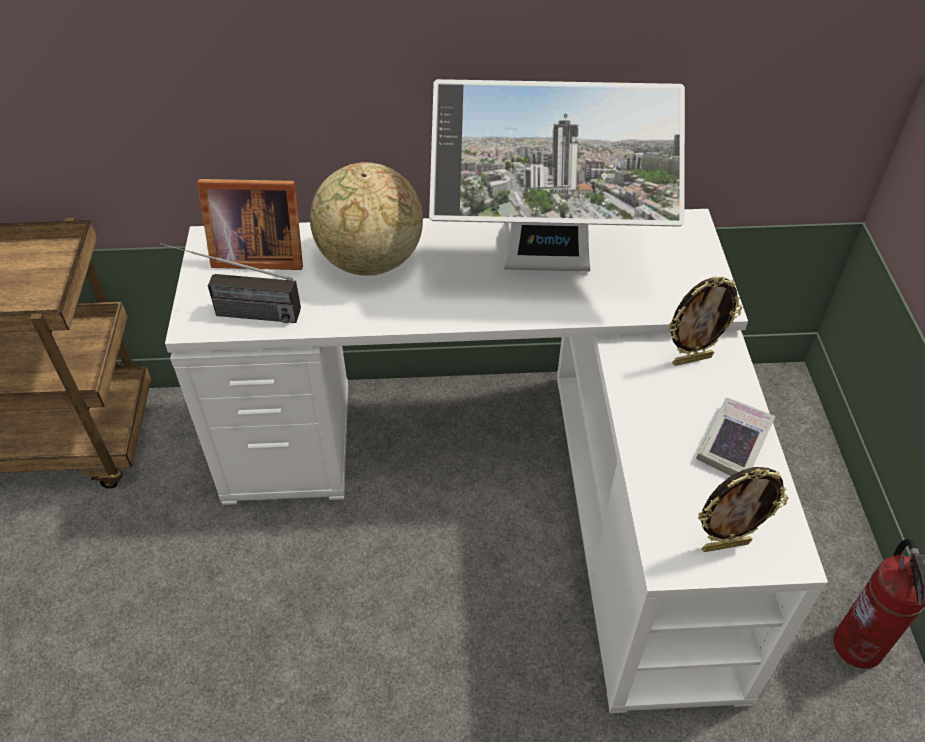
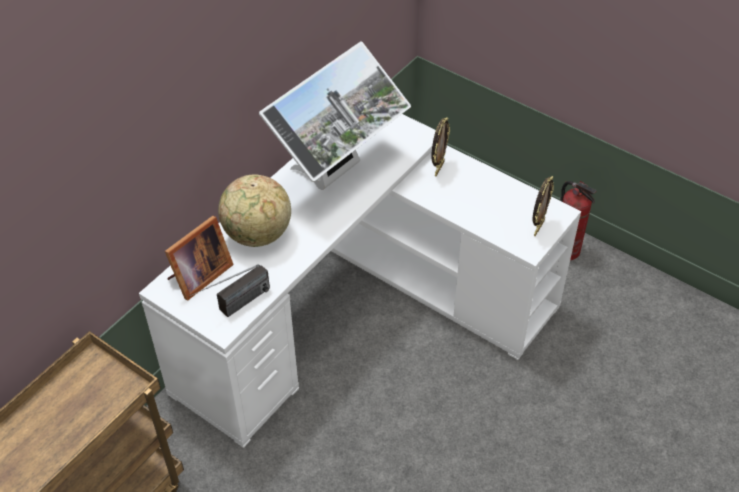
camera: 50 degrees left, 0 degrees up
book [696,398,775,476] -> none

